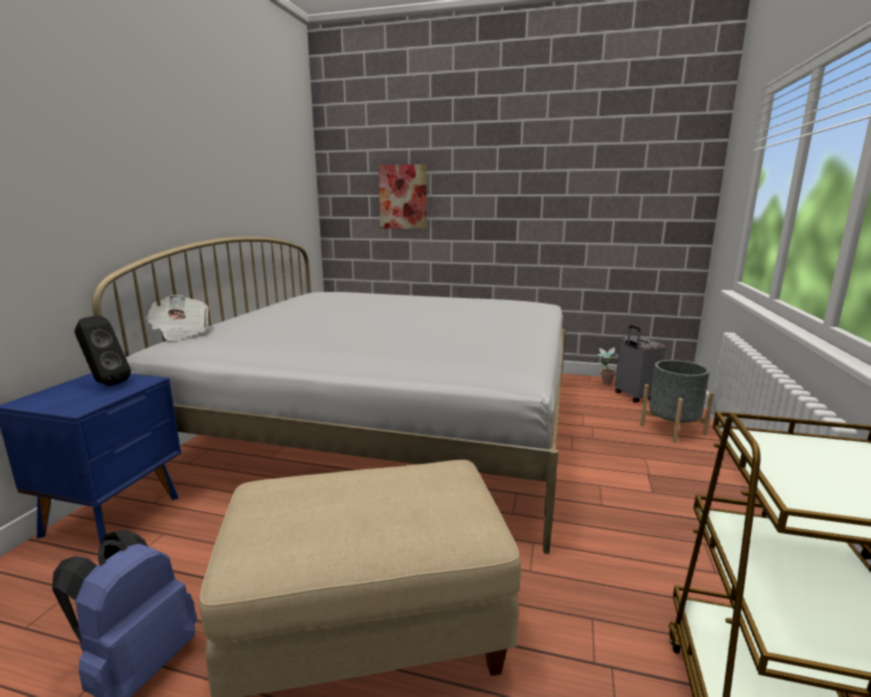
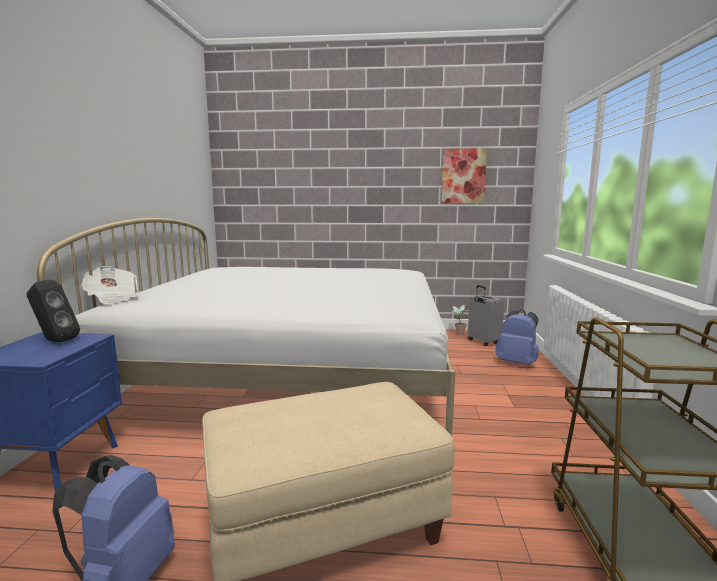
camera: 10 degrees left, 5 degrees down
picture [378,164,427,229] -> picture moved to [441,148,487,203]
grey planter [640,360,714,443] -> blue backpack [495,309,539,365]

